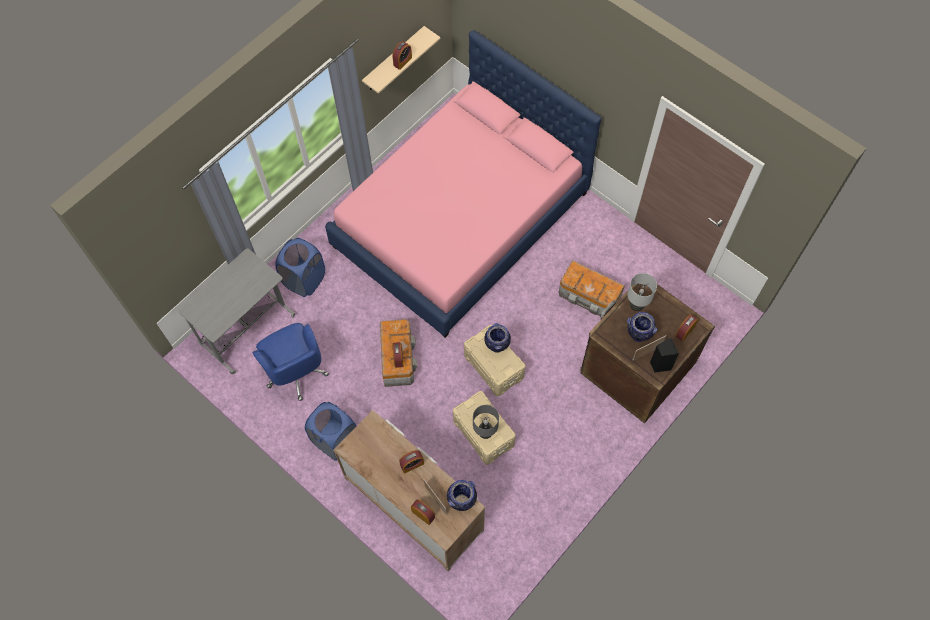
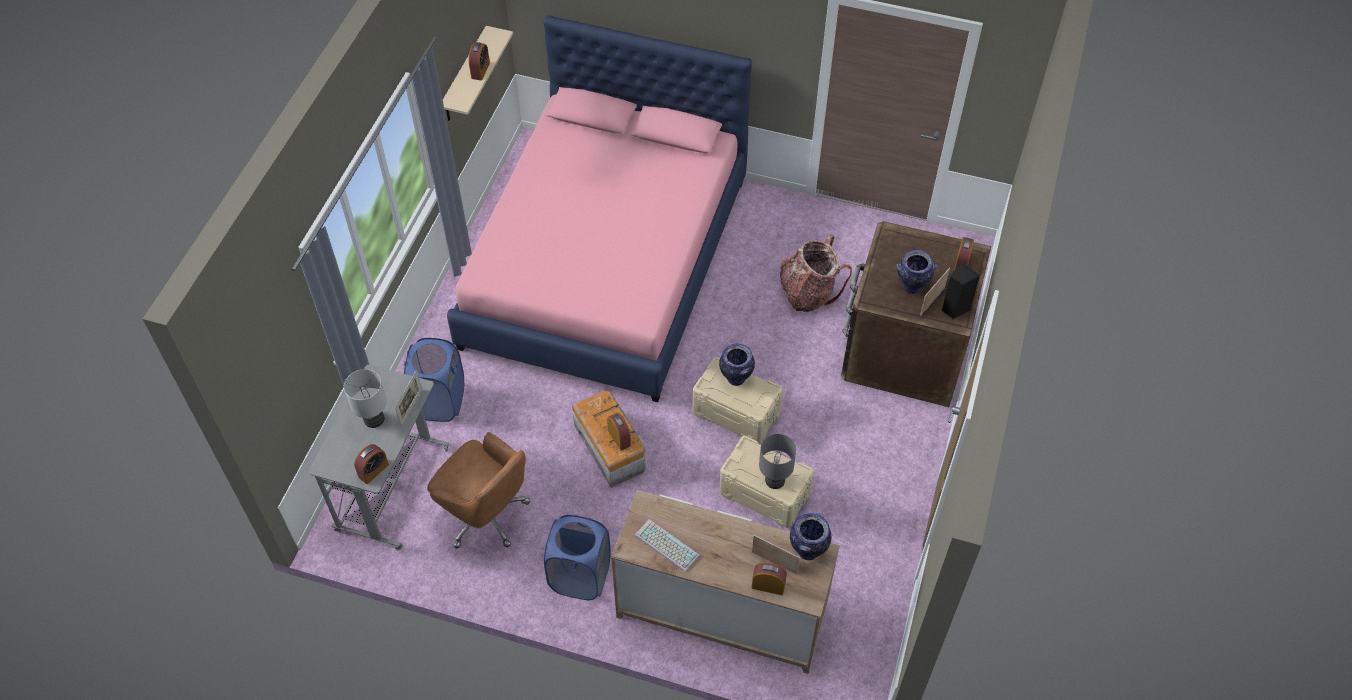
camera: 25 degrees left, 10 degrees down
blue office chair [253,323,329,401] -> brown office chair [427,432,530,548]
alarm clock [399,450,424,474] -> alarm clock moved to [354,444,389,484]
storage box [559,260,625,316] -> backpack [780,234,852,312]
grey table lamp [627,273,657,311] -> grey table lamp moved to [344,369,387,428]
none -> picture frame [395,370,422,427]
none -> keyboard [635,519,700,572]

